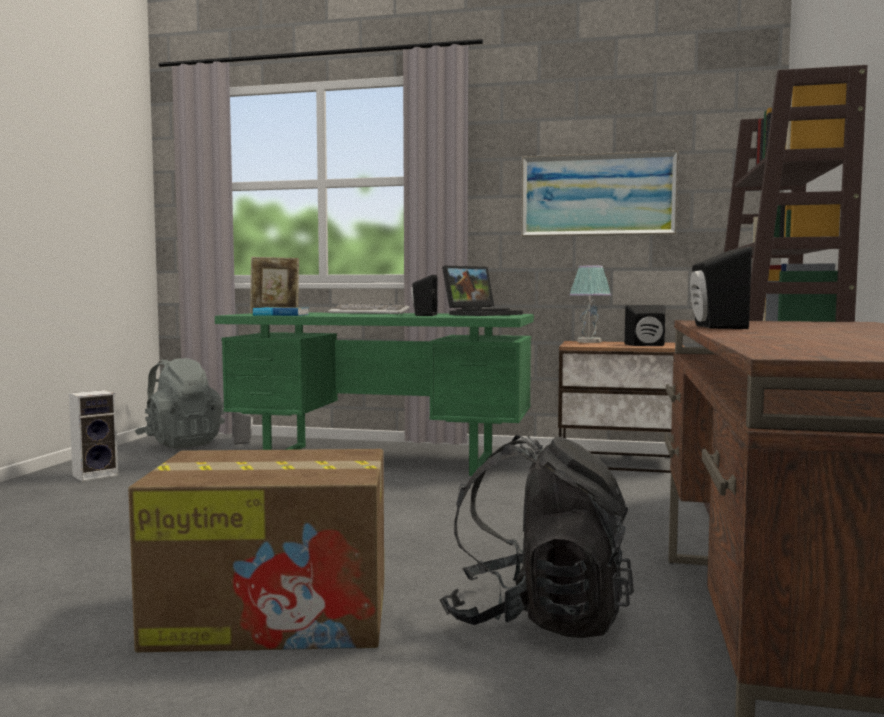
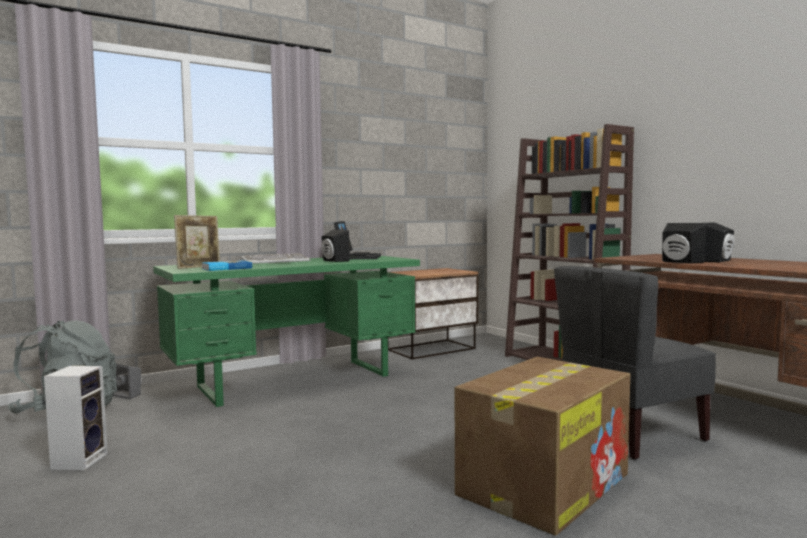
camera: 45 degrees left, 0 degrees up
black backpack [440,435,634,638] -> grey chair [554,266,716,460]
picture [521,150,679,237] -> none
table lamp [569,266,611,343] -> none
black speaker [625,305,666,346] -> black speaker moved to [705,222,734,262]

